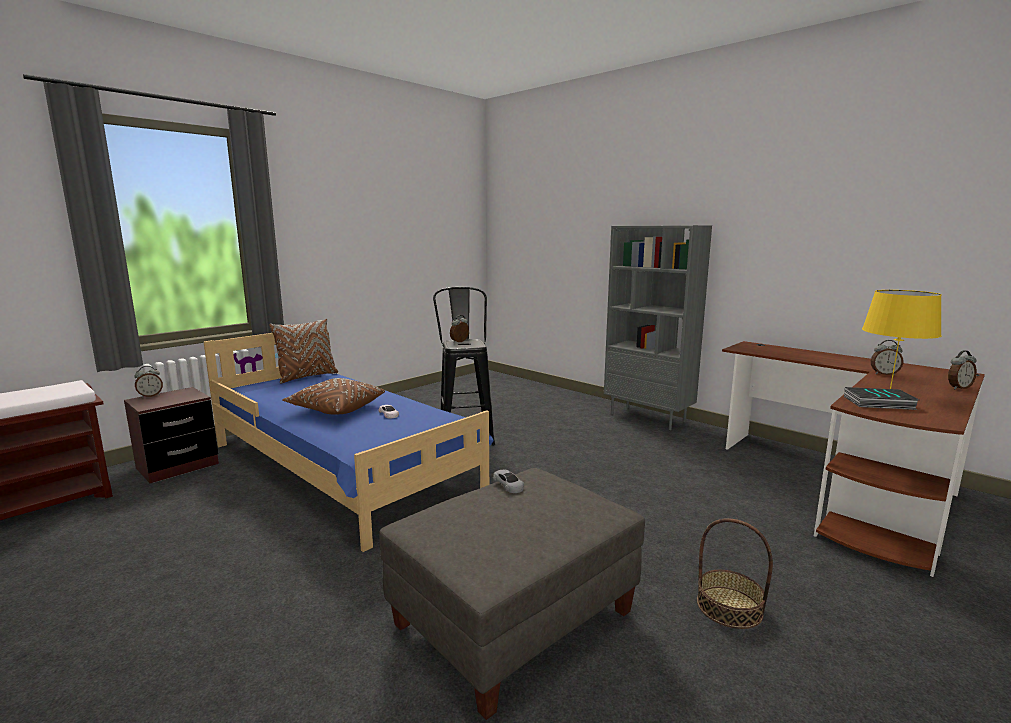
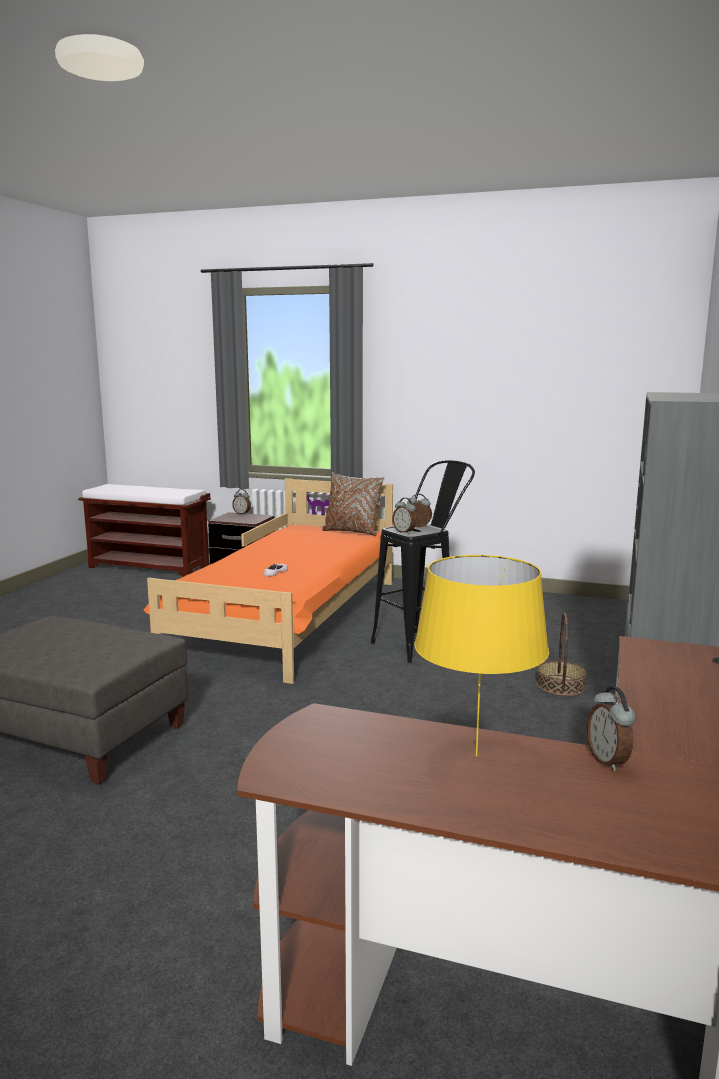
camera: 65 degrees right, 0 degrees up
blue bed [204,333,494,552] -> orange bed [143,478,393,684]
brown pillow [283,378,385,415] -> none
grey toy car [493,470,524,493] -> none
basket [697,518,773,629] -> basket moved to [536,613,587,696]
book [844,387,919,410] -> none
alarm clock [948,350,977,389] -> alarm clock moved to [392,498,416,534]

